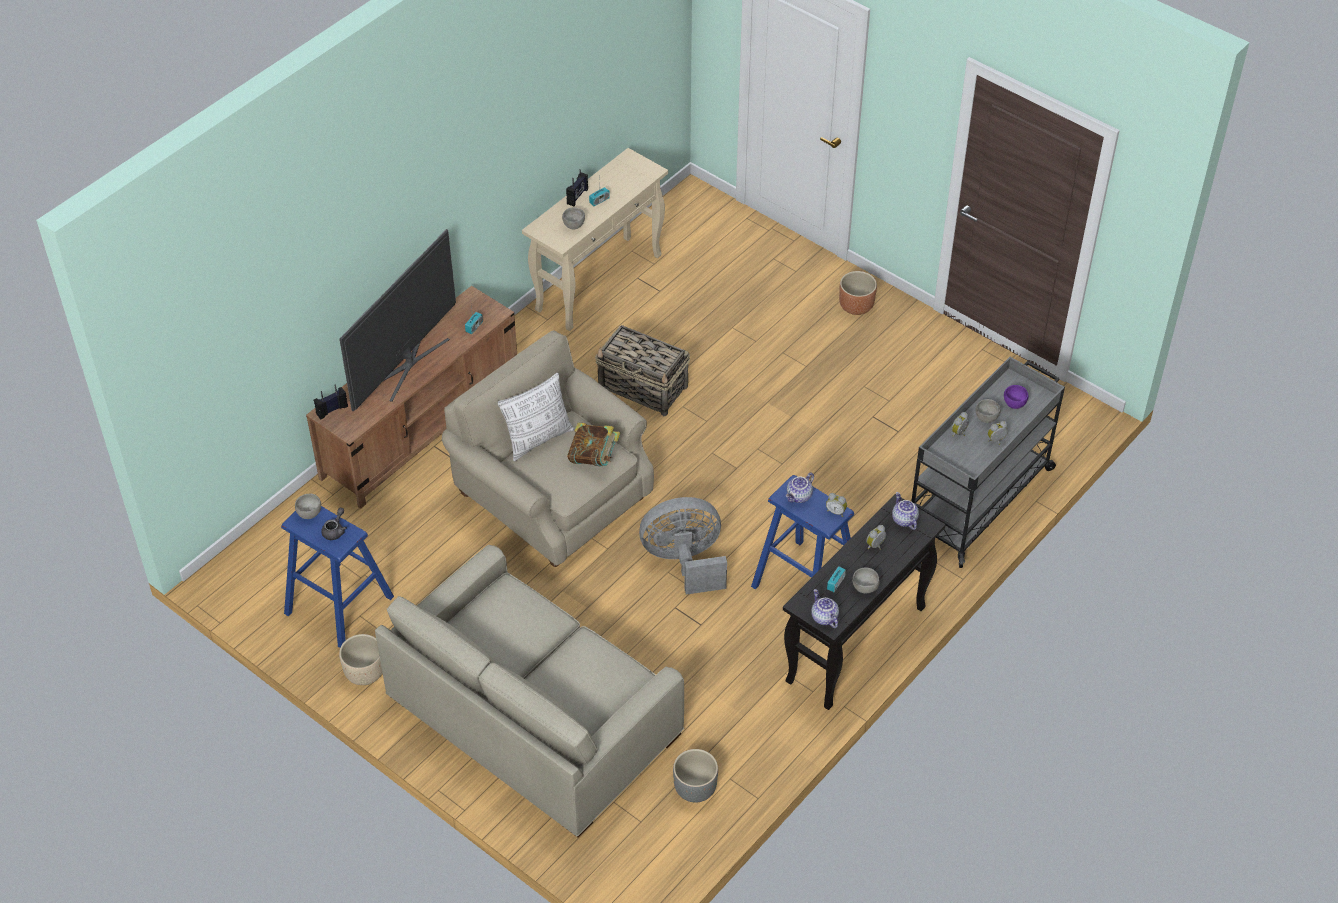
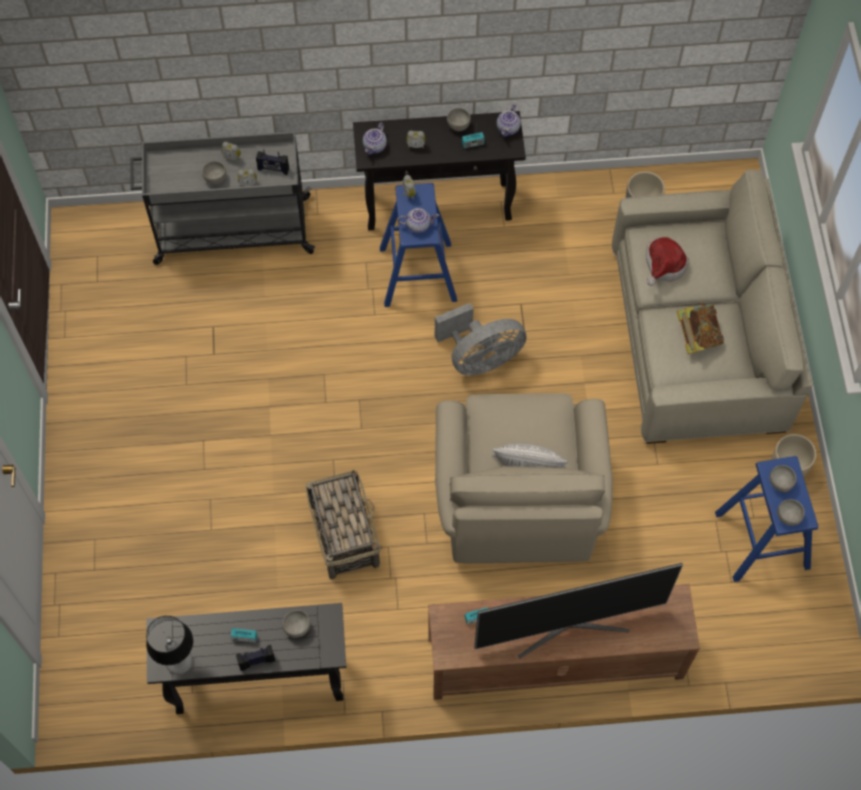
camera: 135 degrees left, 15 degrees up
radio [314,385,348,420] -> radio moved to [256,149,289,175]
grey teapot [321,508,347,540] -> grey bowl [769,465,797,492]
beige console table [522,148,668,331] -> black console table [146,603,346,714]
book [567,422,620,466] -> book moved to [676,302,724,354]
grey fan [639,497,727,595] -> grey fan turned 60 degrees counterclockwise [435,303,527,376]
brown planter [839,271,877,315] -> none
purple bowl [1004,385,1029,409] -> none
none -> table lamp [146,616,193,675]
none -> hat [646,237,689,286]

